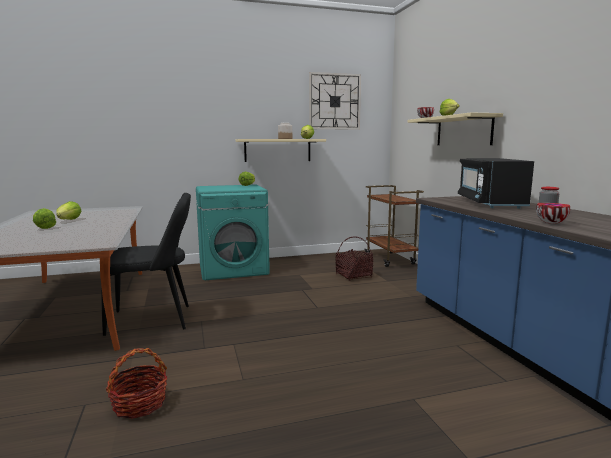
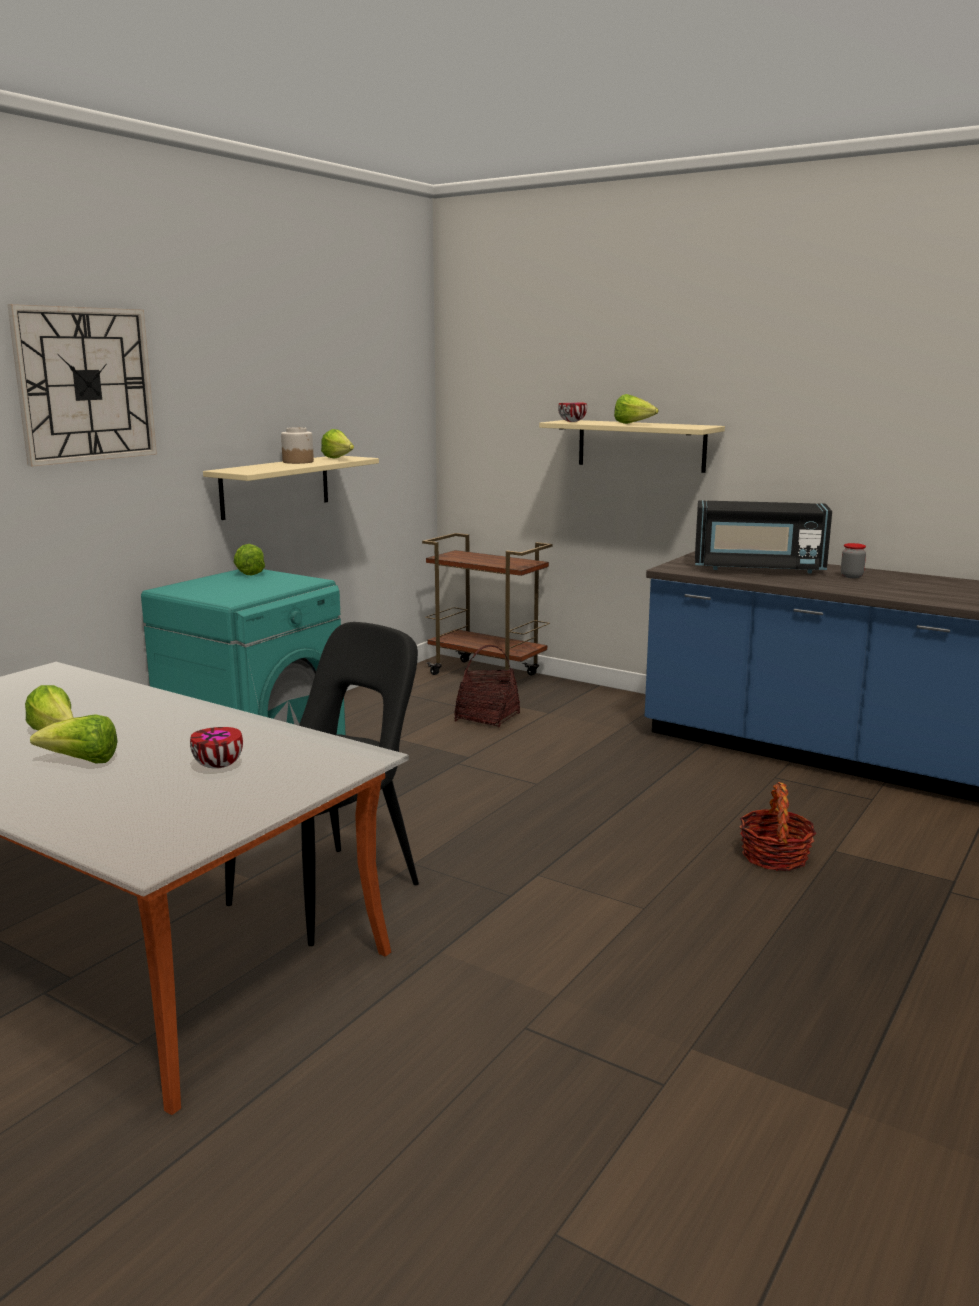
camera: 40 degrees left, 5 degrees up
basket [106,348,167,419] -> basket moved to [740,782,816,871]
wall clock [309,72,361,130] -> wall clock moved to [7,304,157,466]
black microwave [458,158,534,209] -> black microwave turned 45 degrees counterclockwise [695,500,832,574]
bowl [536,203,570,224] -> bowl moved to [190,727,243,769]

